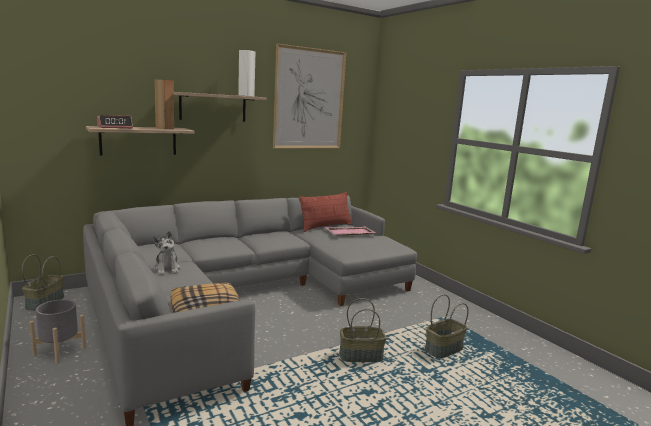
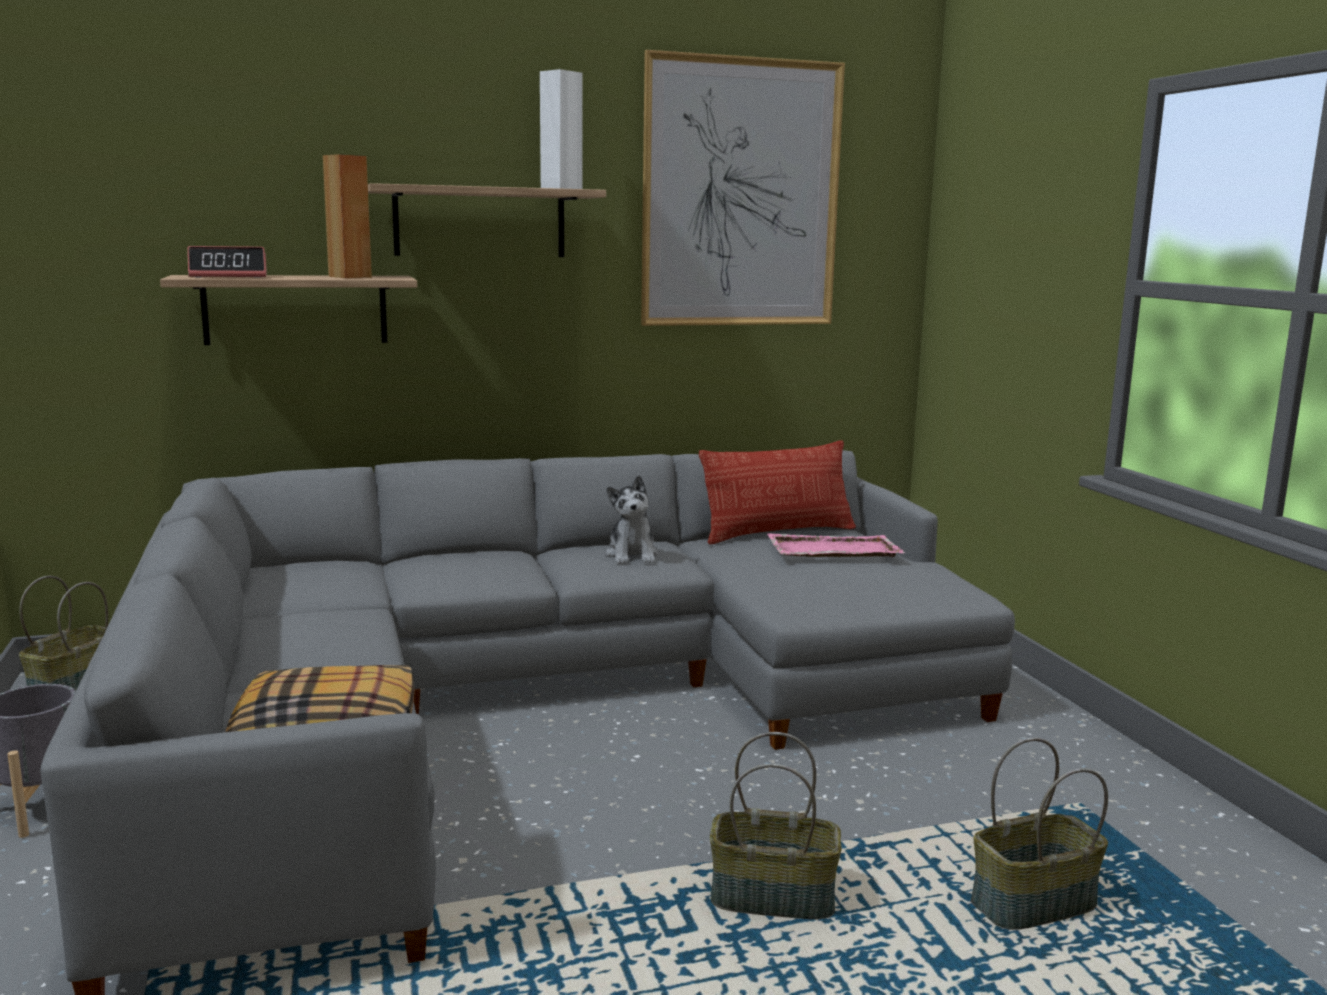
camera: 15 degrees right, 0 degrees up
plush toy [152,231,181,275] -> plush toy moved to [606,475,658,564]

